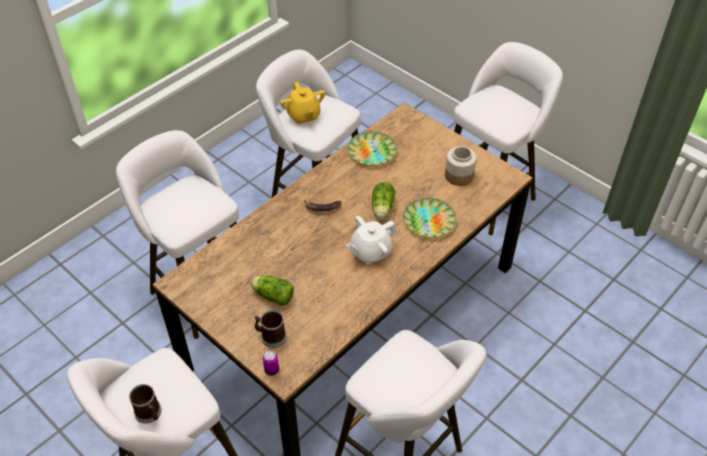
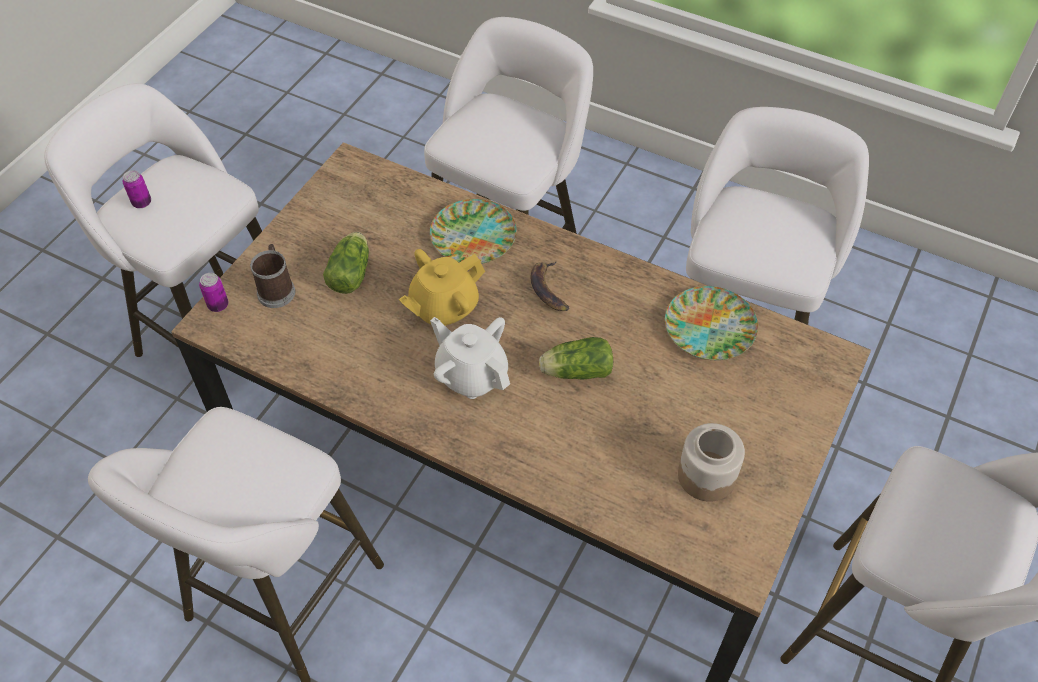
camera: 75 degrees right, 5 degrees up
mug [129,384,162,424] -> can [123,170,151,208]
yellow teapot [280,82,325,124] -> yellow teapot moved to [399,249,485,326]
plate [403,198,457,238] -> plate moved to [430,199,517,264]

